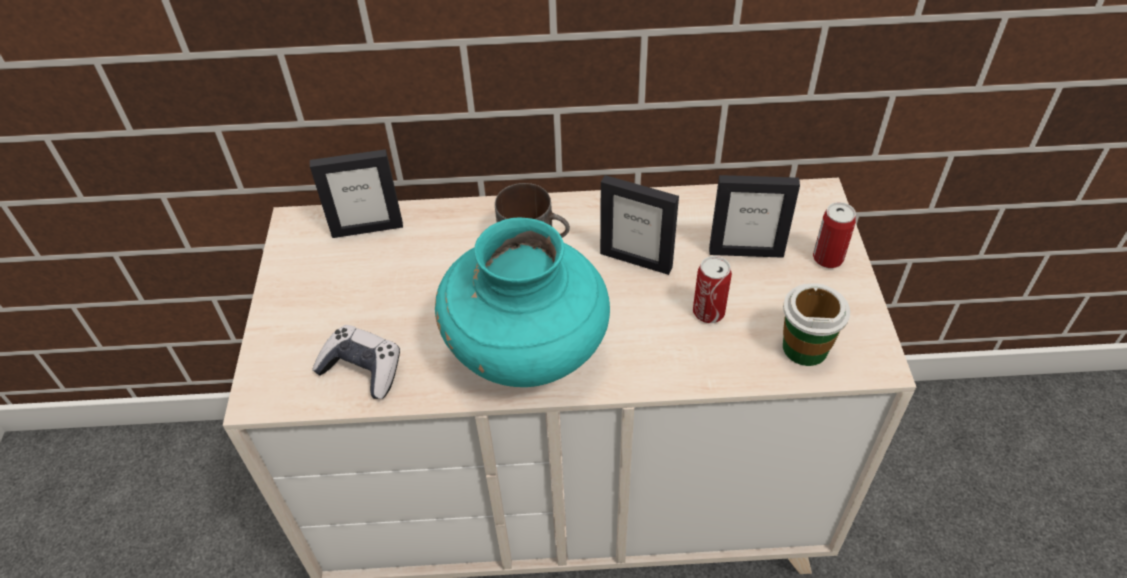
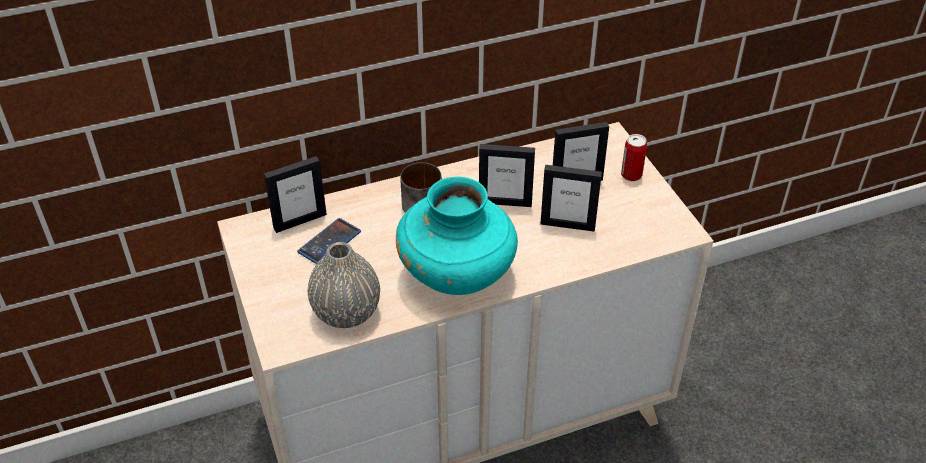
camera: 20 degrees left, 5 degrees down
game controller [312,325,400,399] -> grey vase [308,242,380,328]
can [693,256,732,323] -> picture frame [540,165,602,232]
cup [783,283,850,366] -> none
none -> phone [297,218,361,264]

